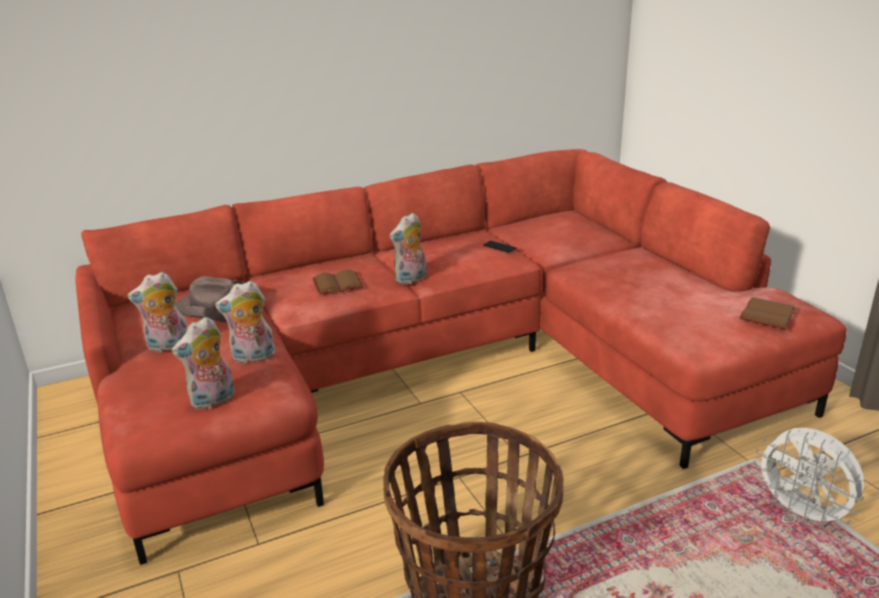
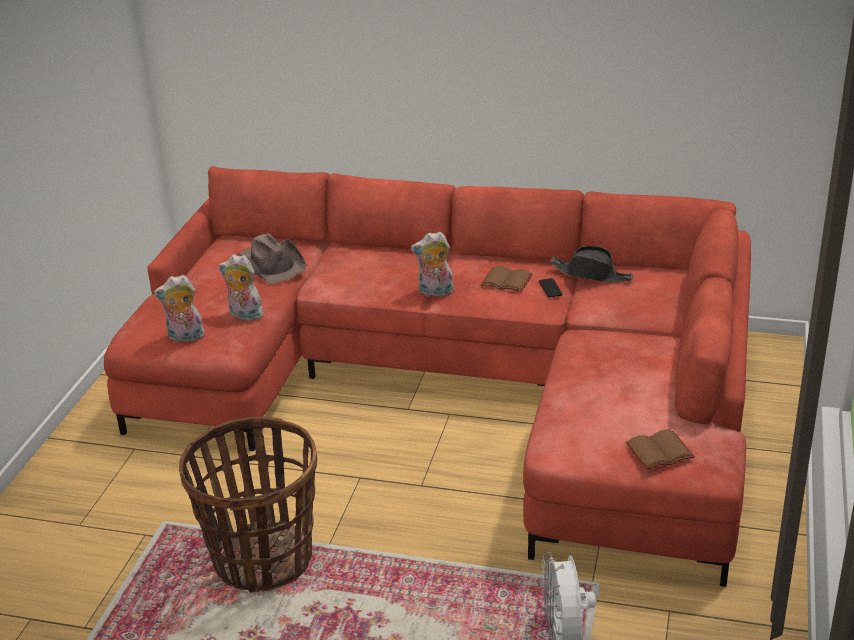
camera: 40 degrees right, 5 degrees up
plush toy [127,272,187,353] -> none
brown book [313,270,364,295] -> brown book moved to [480,266,533,292]
none -> black hat [550,246,634,283]

